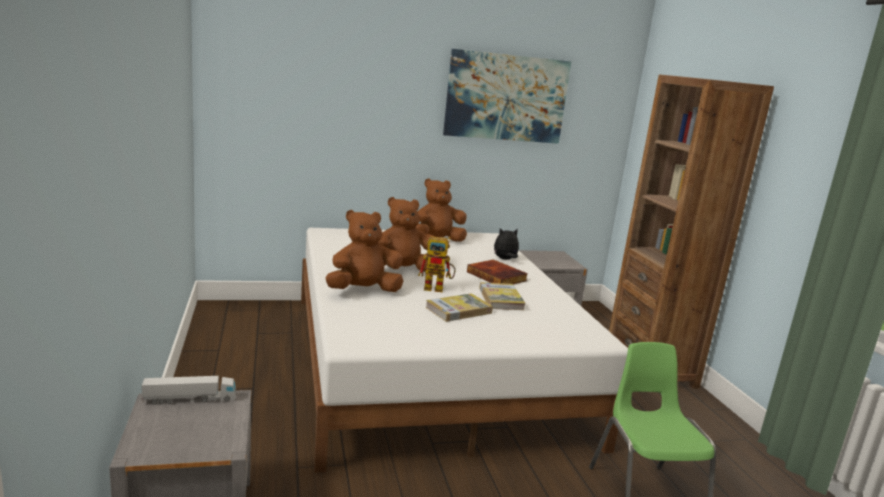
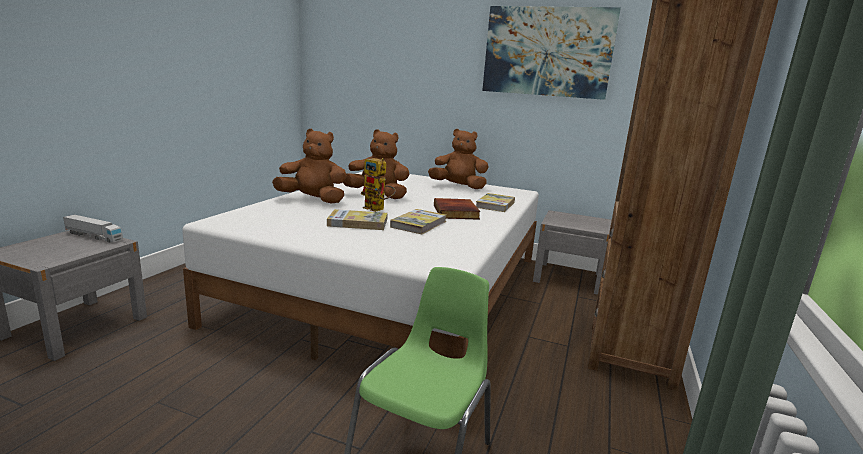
camera: 35 degrees right, 0 degrees up
plush toy [494,228,519,260] -> book [476,193,515,212]

